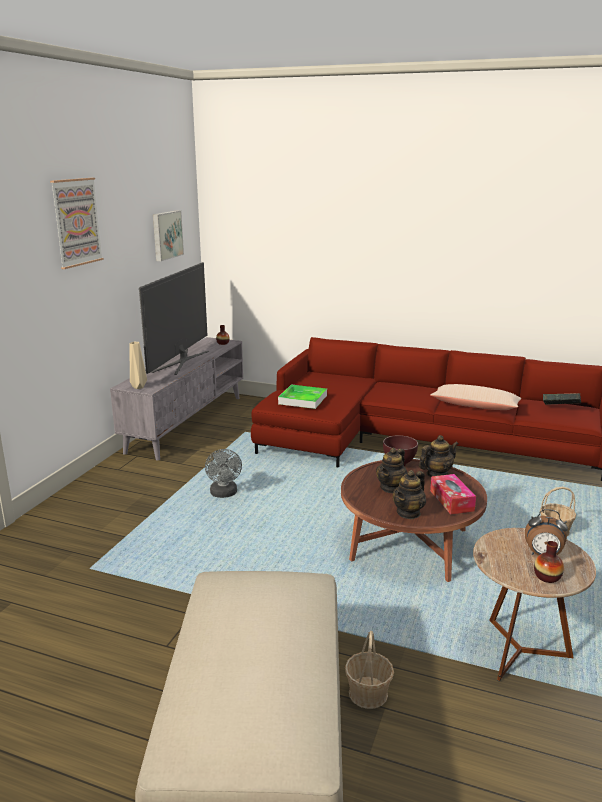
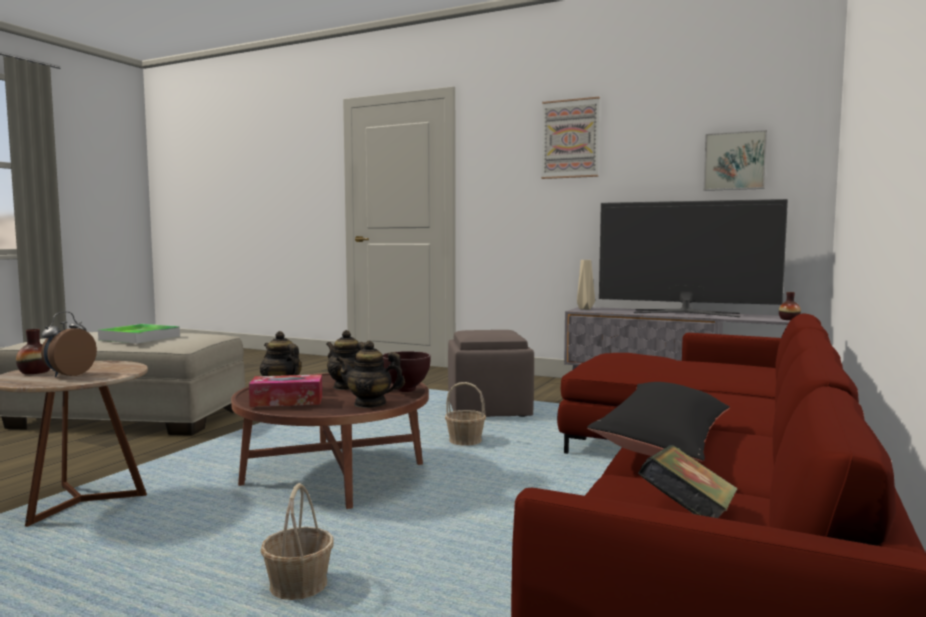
camera: 95 degrees right, 15 degrees down
grey fan [205,449,242,498] -> brown ottoman [448,330,534,417]
tray [278,385,327,409] -> tray moved to [98,324,180,344]
basket [345,631,394,709] -> basket moved to [445,382,486,446]
teapot [419,435,459,477] -> teapot turned 120 degrees clockwise [336,341,405,408]
beige pillow [430,384,522,410] -> black pillow [587,382,730,462]

